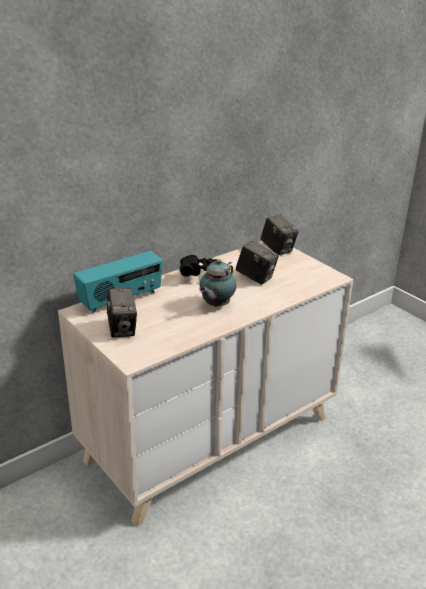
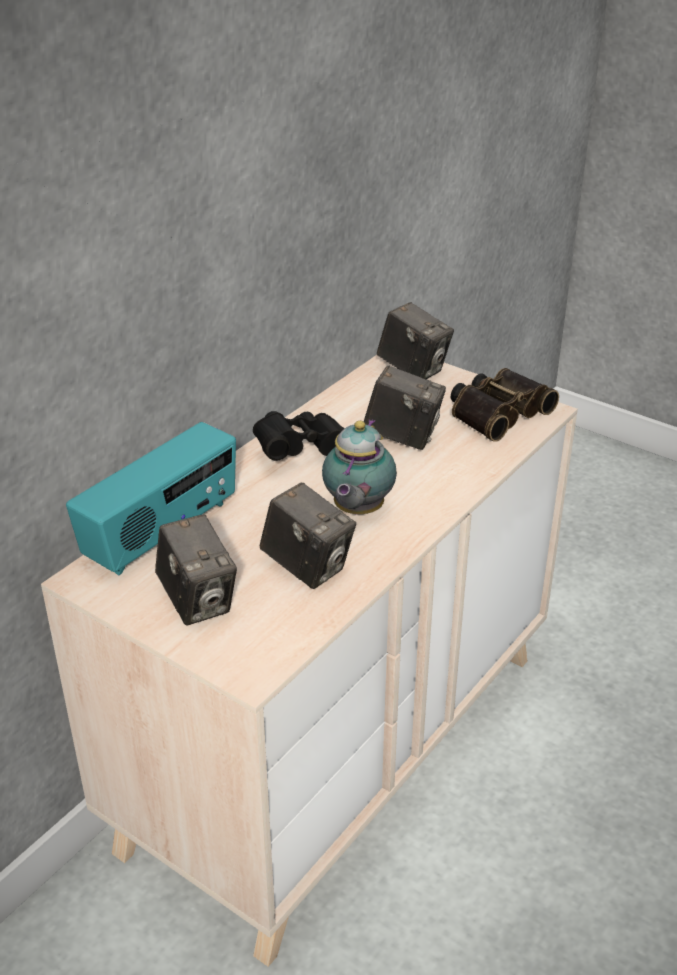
camera: 15 degrees left, 5 degrees up
none -> camera [259,483,356,589]
none -> binoculars [451,368,559,441]

